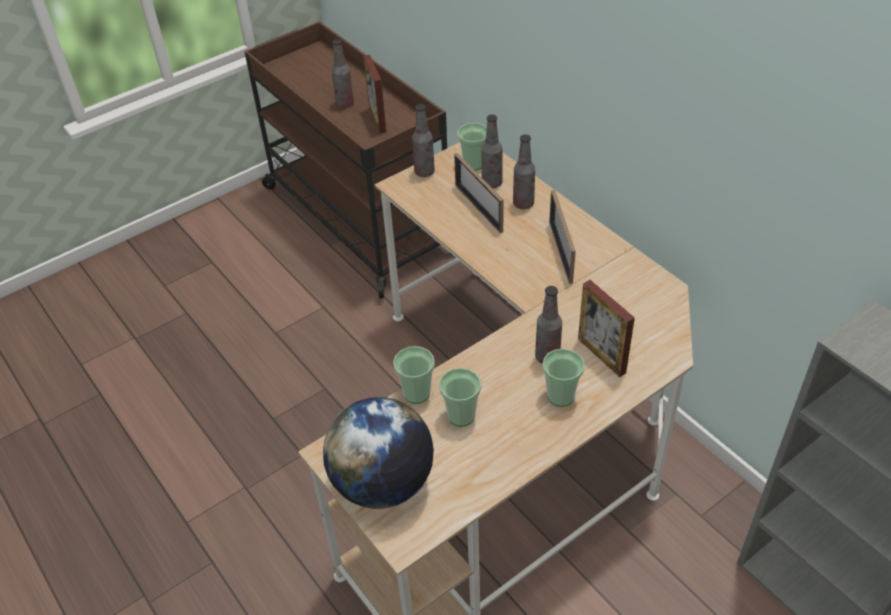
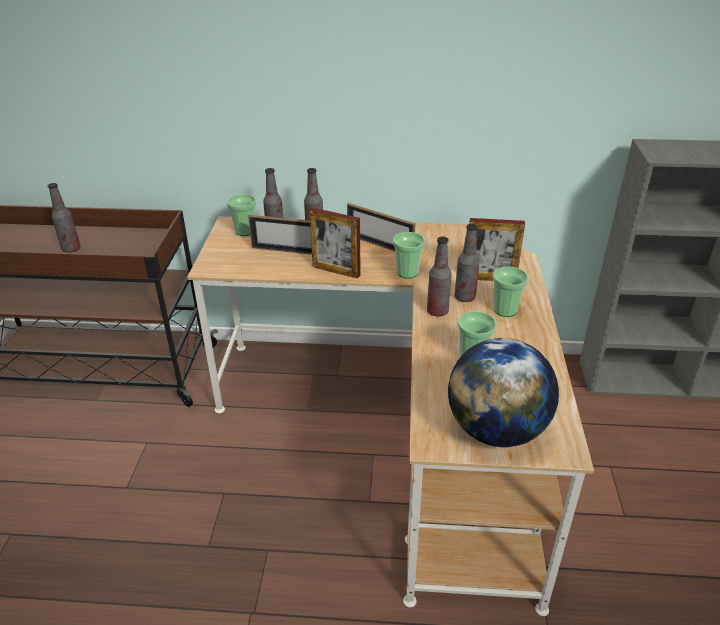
camera: 50 degrees left, 10 degrees down
picture frame [363,55,387,133] -> picture frame moved to [309,208,361,279]
cup [393,346,435,404] -> cup moved to [393,232,425,279]
bottle [412,104,435,177] -> bottle moved to [427,237,452,317]

